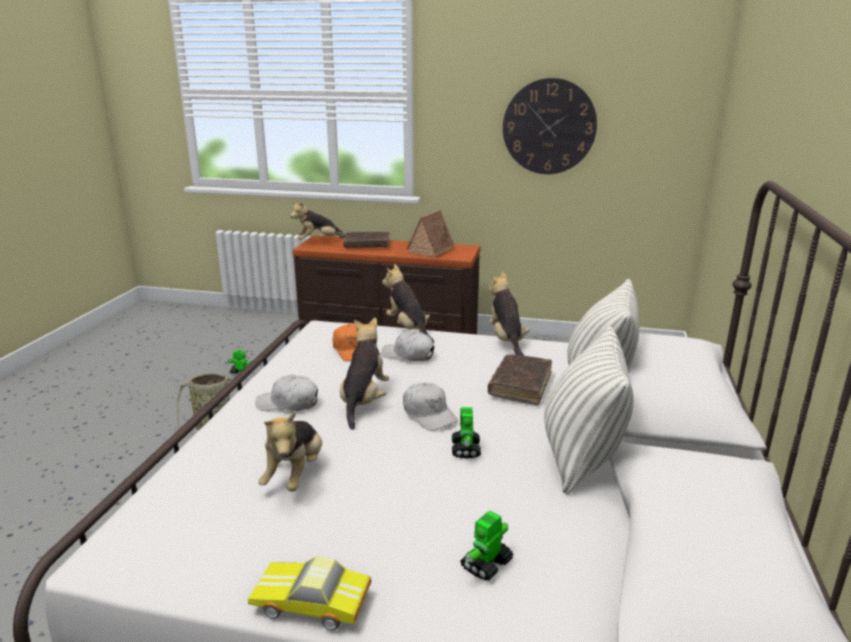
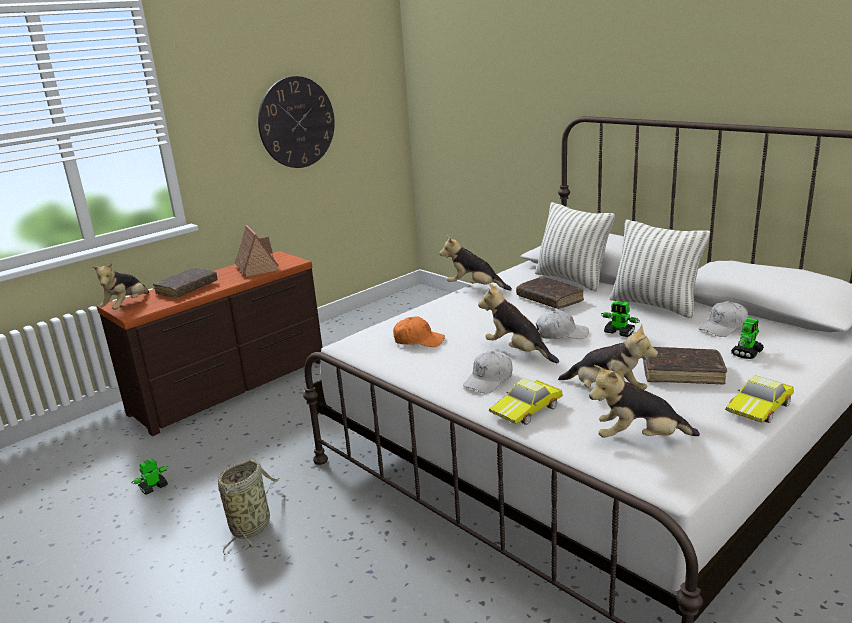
camera: 55 degrees left, 0 degrees up
white cap [381,331,434,361] -> white cap moved to [698,301,748,337]
plush toy [382,264,434,344] -> plush toy moved to [589,365,700,438]
toy robot [460,511,514,581] -> toy robot turned 120 degrees counterclockwise [731,318,764,359]
none -> toy car [489,378,563,425]
none -> brown book [643,347,727,385]

